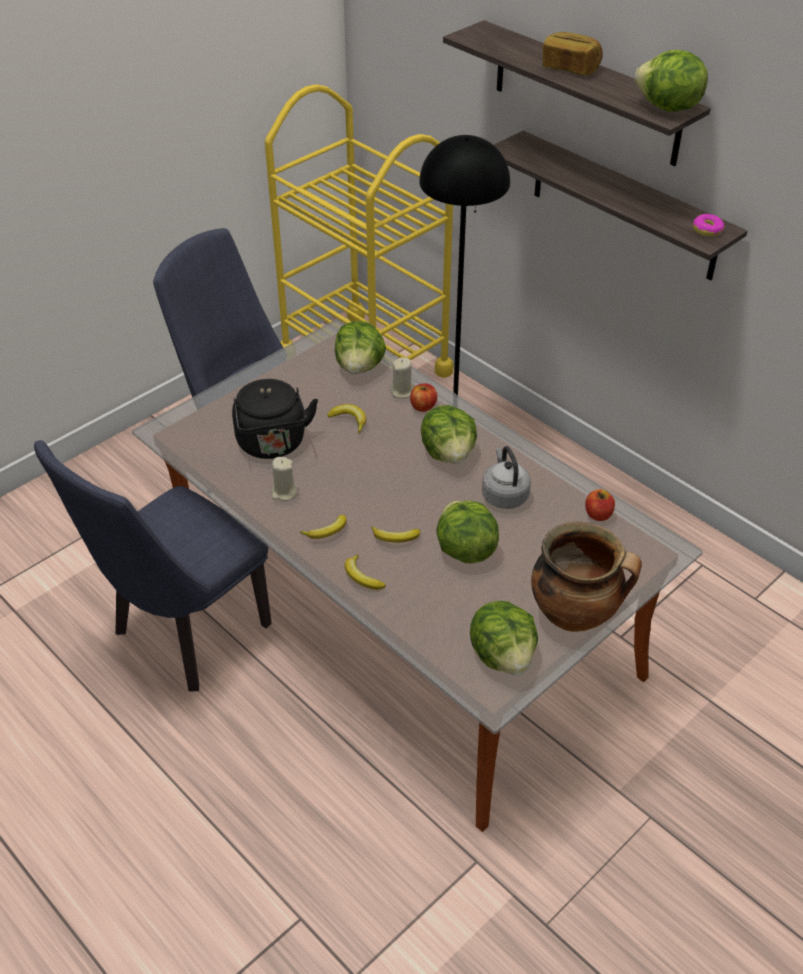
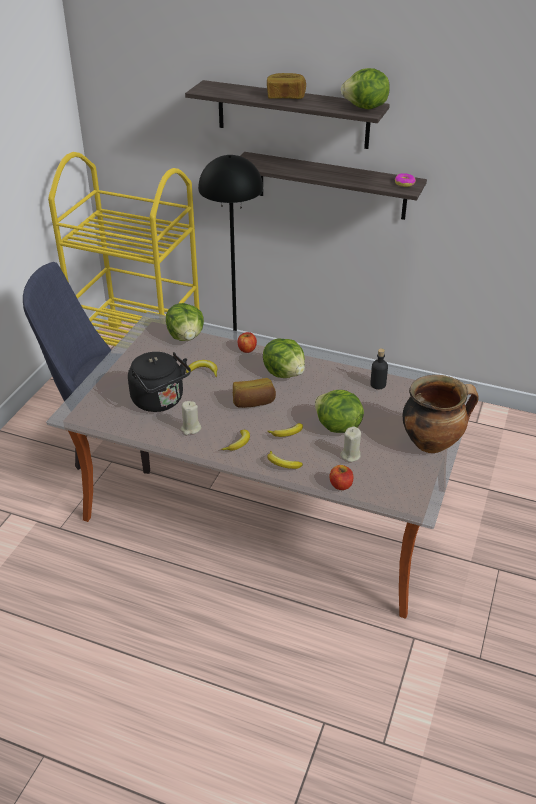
camera: 25 degrees left, 5 degrees down
blue chair [34,440,272,691] -> none
beige candle [390,358,413,398] -> beige candle moved to [340,427,361,462]
lettuce [470,601,538,675] -> none
grey kettle [482,446,531,509] -> none
apple [585,489,615,521] -> apple moved to [329,465,353,490]
none -> bread [233,378,276,408]
none -> black bottle [370,349,388,389]

